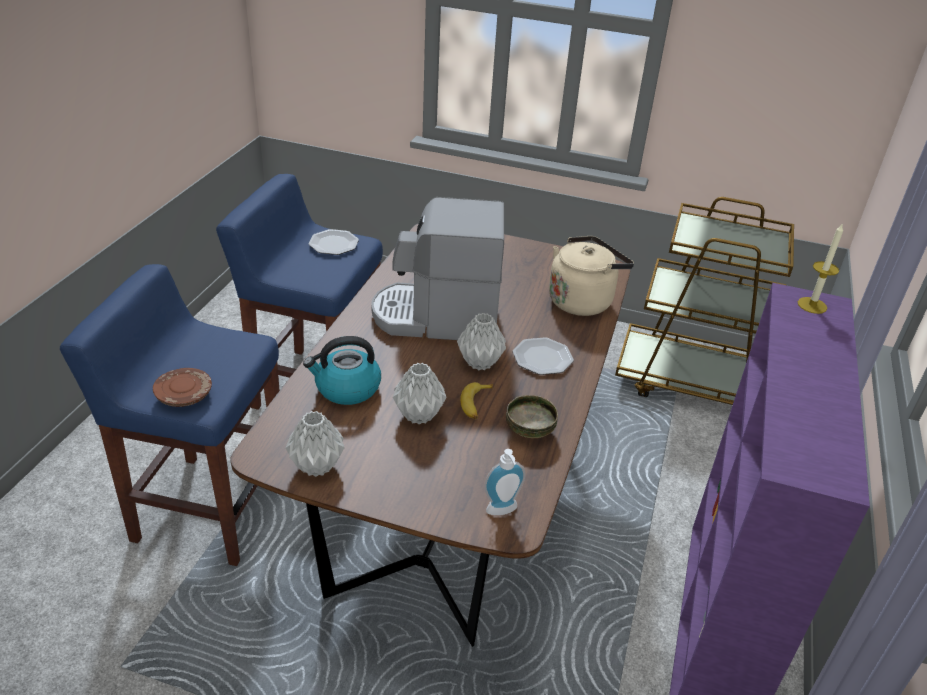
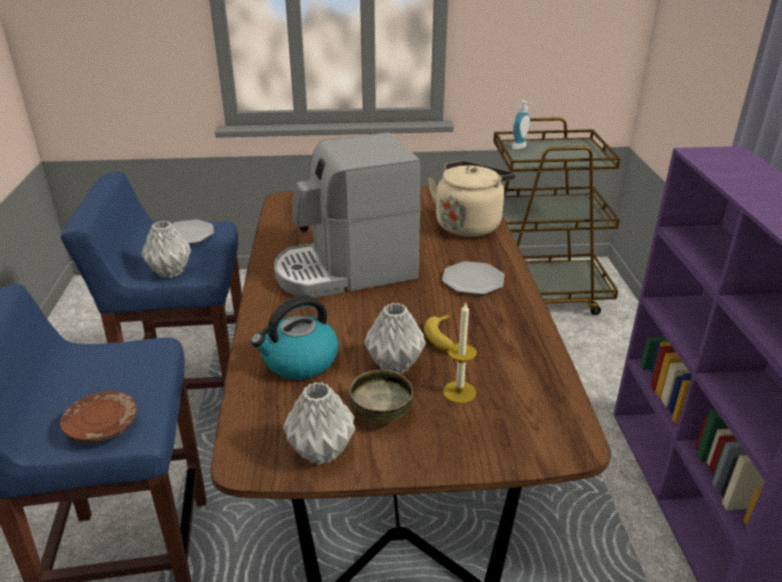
camera: 20 degrees left, 5 degrees down
grey vase [457,313,506,370] -> grey vase moved to [141,221,191,278]
soap dispenser [484,449,525,515] -> soap dispenser moved to [512,101,532,150]
bowl [506,395,558,438] -> bowl moved to [349,370,413,423]
candle [798,223,843,314] -> candle moved to [443,302,477,403]

